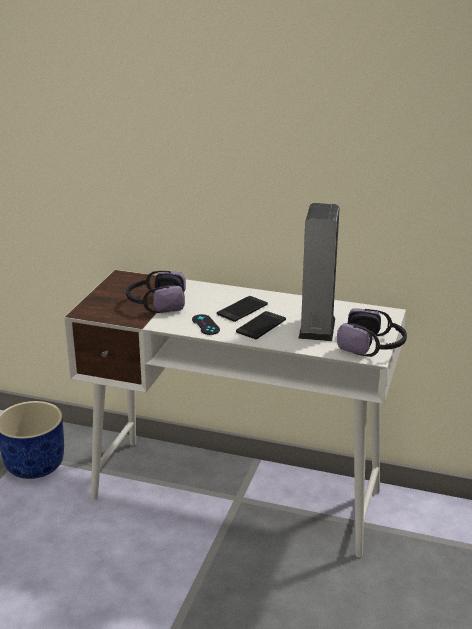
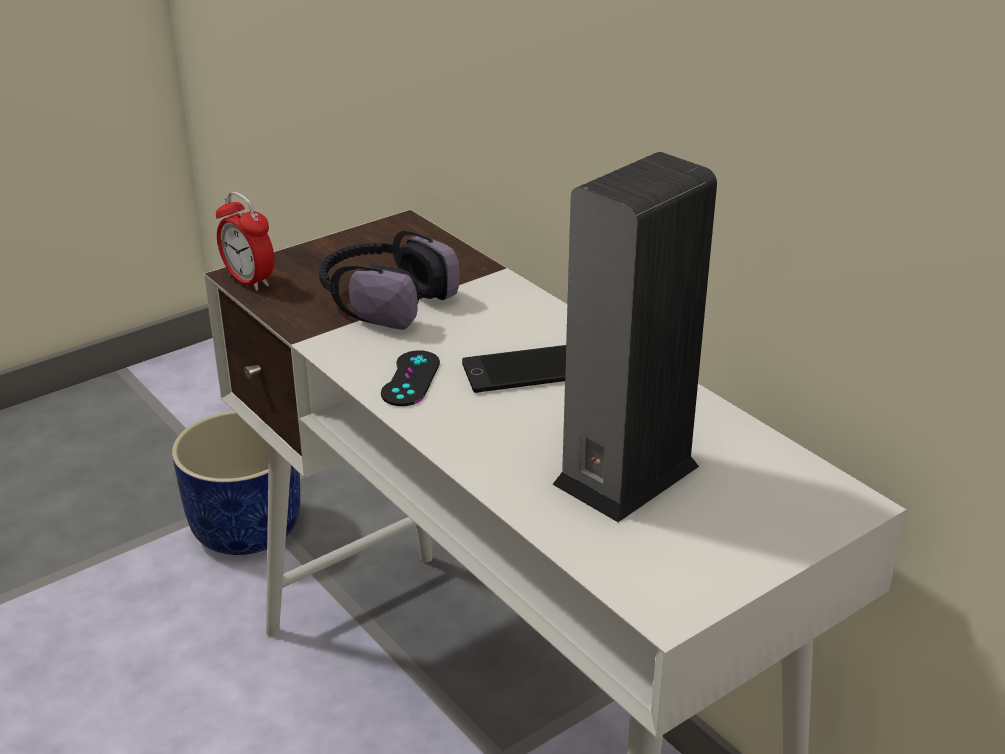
camera: 35 degrees right, 5 degrees up
phone [236,311,286,339] -> none
headphones [337,308,407,357] -> none
none -> alarm clock [216,191,274,291]

